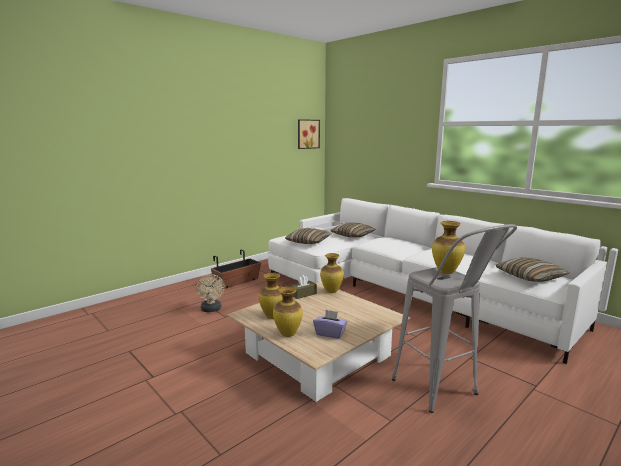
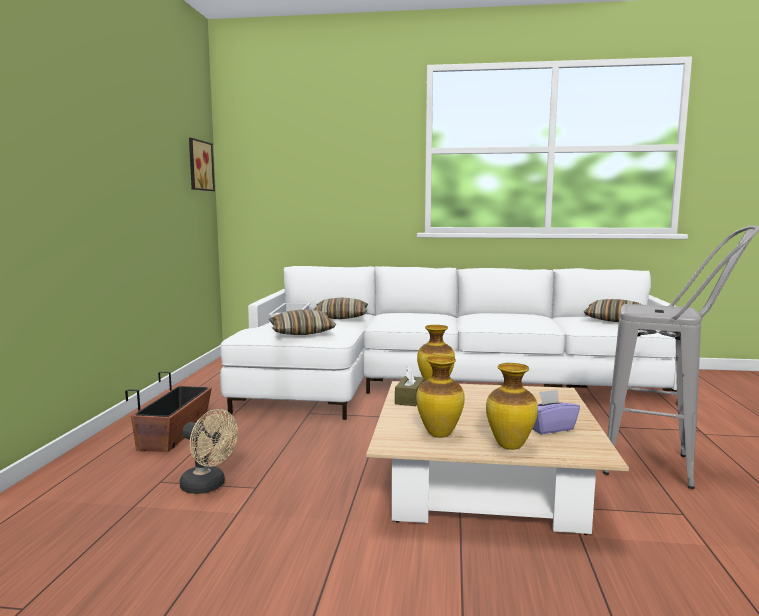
camera: 40 degrees left, 5 degrees down
vase [432,221,465,274] -> none

